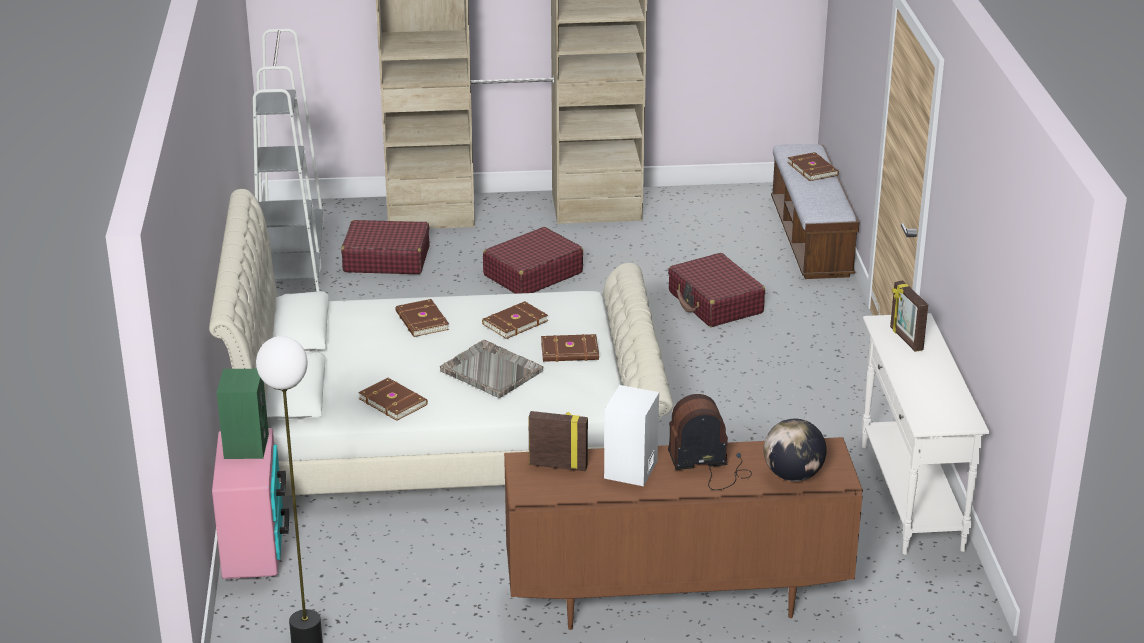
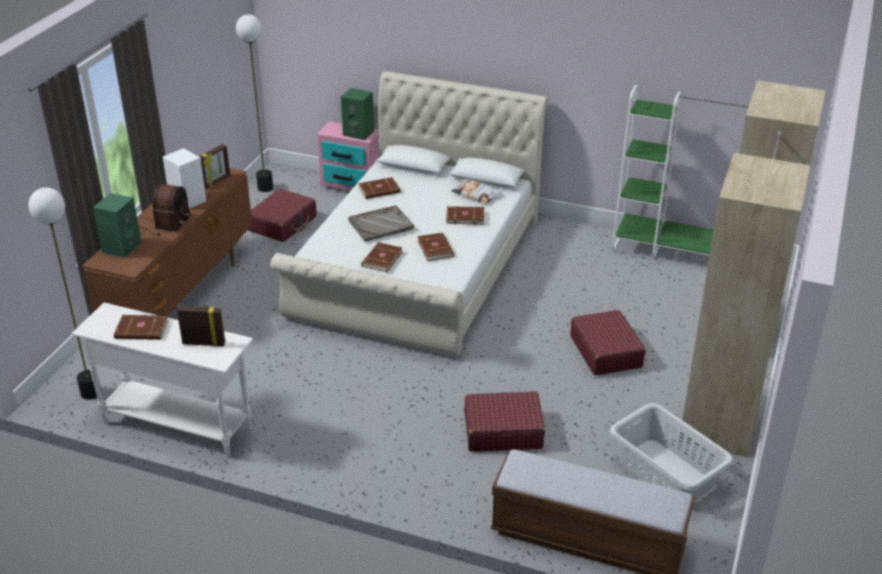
camera: 115 degrees right, 5 degrees up
grey clothes rack [253,29,324,292] -> green clothes rack [612,85,749,258]
red suitcase [341,220,429,274] -> red suitcase moved to [248,189,317,242]
globe [764,419,827,481] -> green speaker [93,193,142,258]
brown book [787,152,839,181] -> brown book moved to [114,315,169,340]
none -> floor lamp [29,188,102,400]
none -> pillow [451,178,502,205]
none -> grey laundry basket [610,403,733,501]

